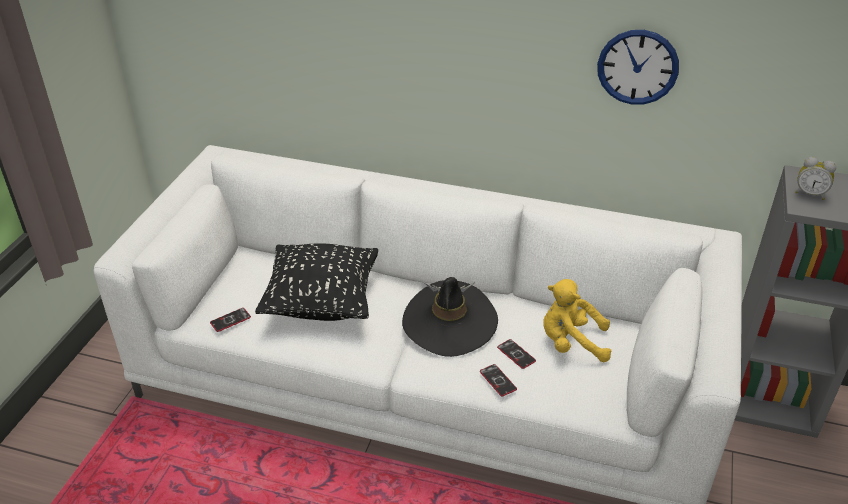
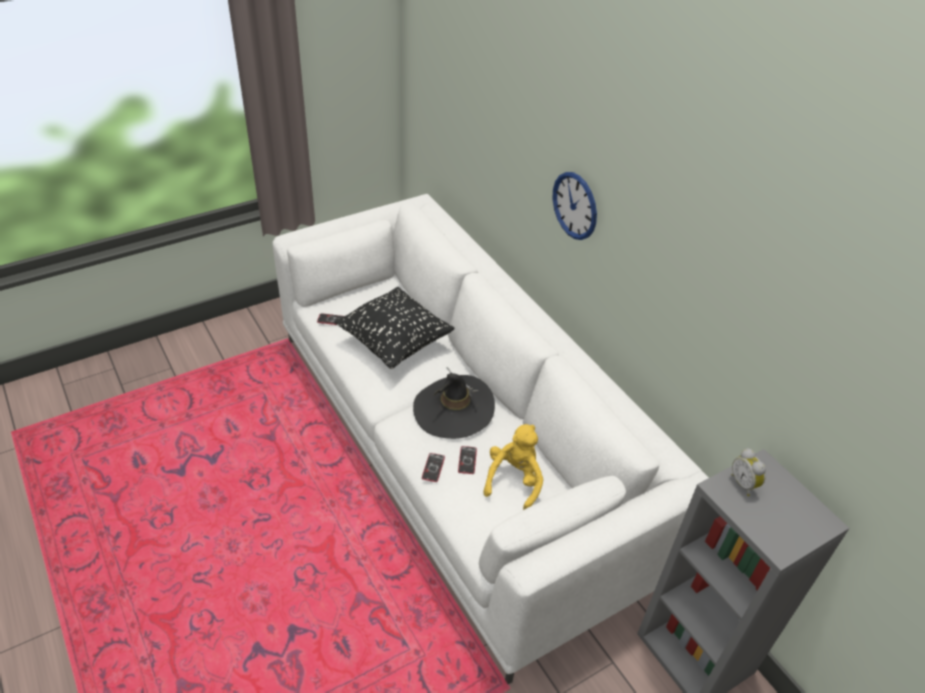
camera: 40 degrees right, 5 degrees up
yellow plush toy [543,279,612,362] -> yellow plush toy turned 60 degrees clockwise [483,424,543,510]
wall clock [597,30,679,105] -> wall clock moved to [552,172,597,240]

